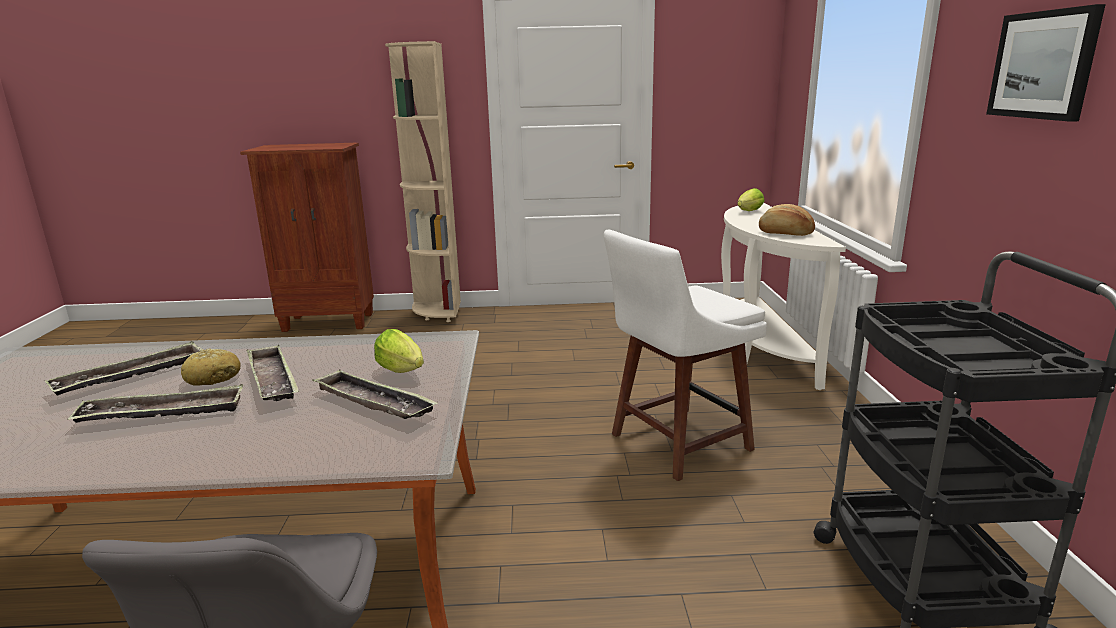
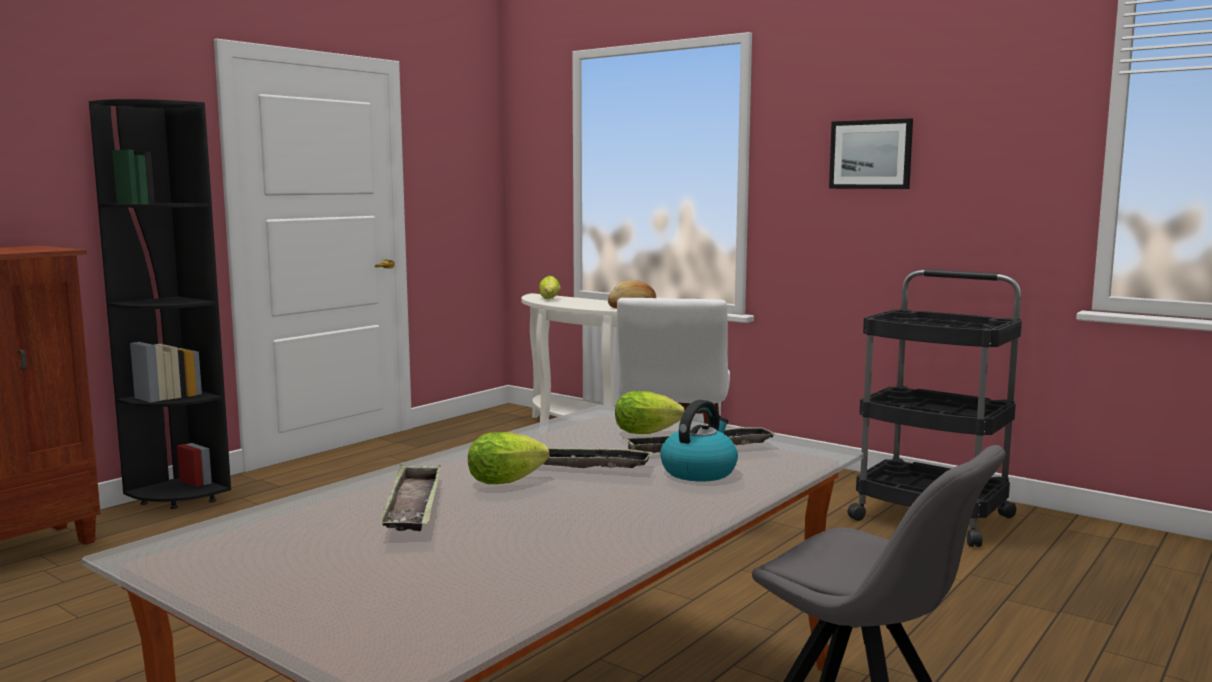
camera: 50 degrees left, 10 degrees down
tray [67,384,243,423] -> none
bread [181,349,241,386] -> lettuce [468,432,549,484]
beige bookcase [385,41,461,322] -> black bookcase [89,99,231,509]
none -> kettle [660,400,738,481]

